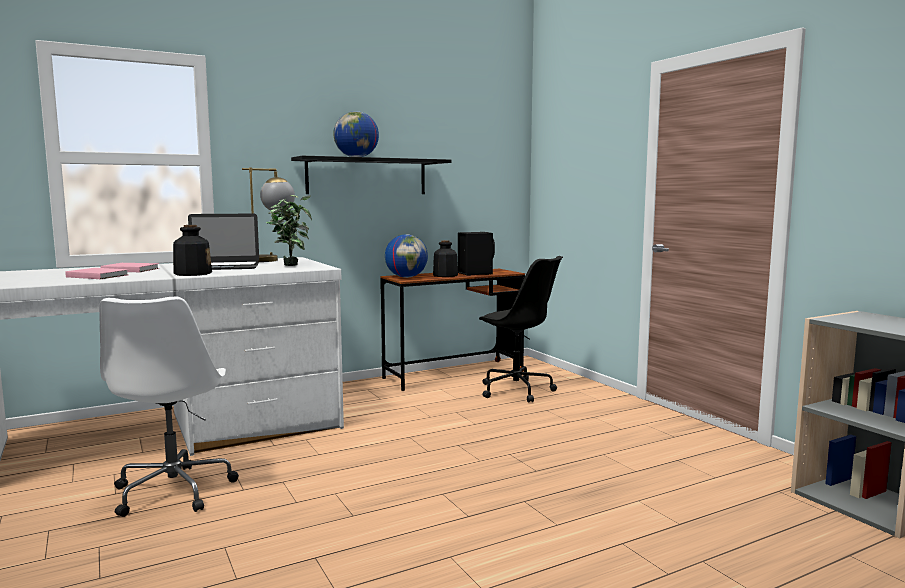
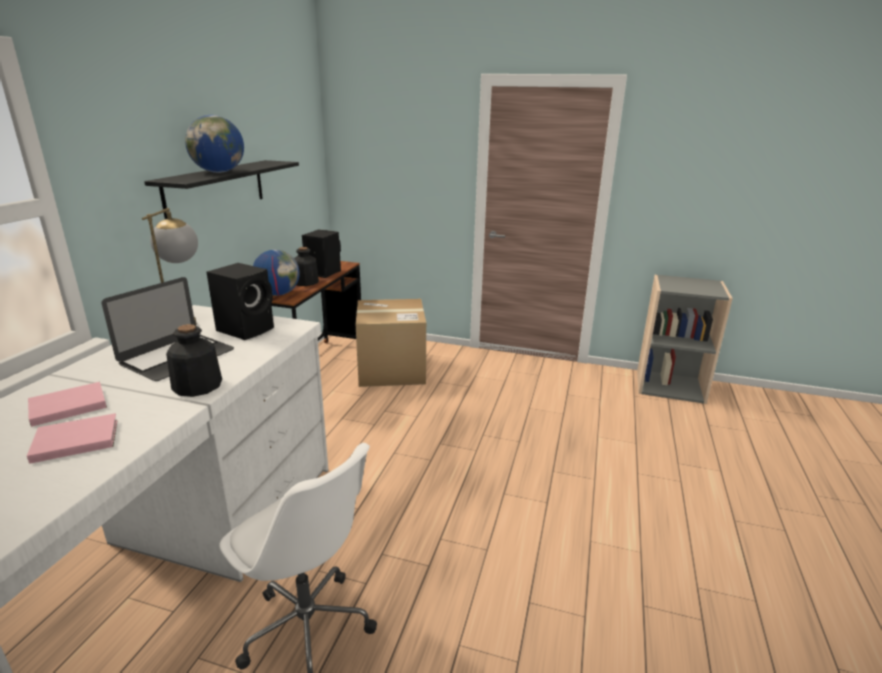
camera: 45 degrees left, 15 degrees up
potted plant [266,195,312,266] -> black speaker [206,263,274,340]
black office chair [479,256,563,402] -> cardboard box [356,299,426,387]

